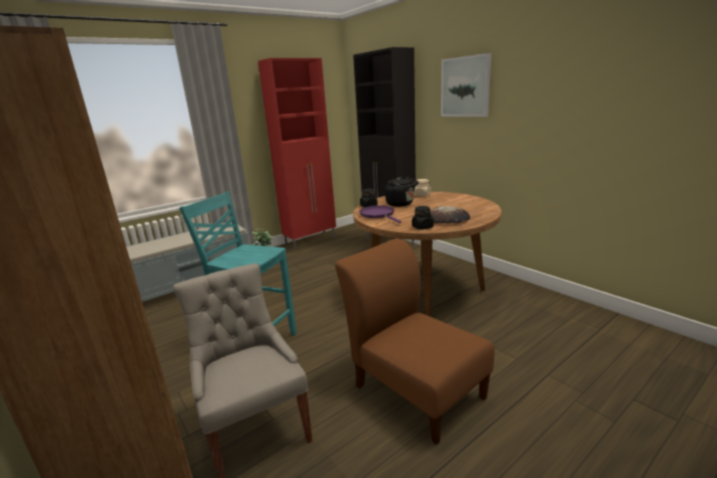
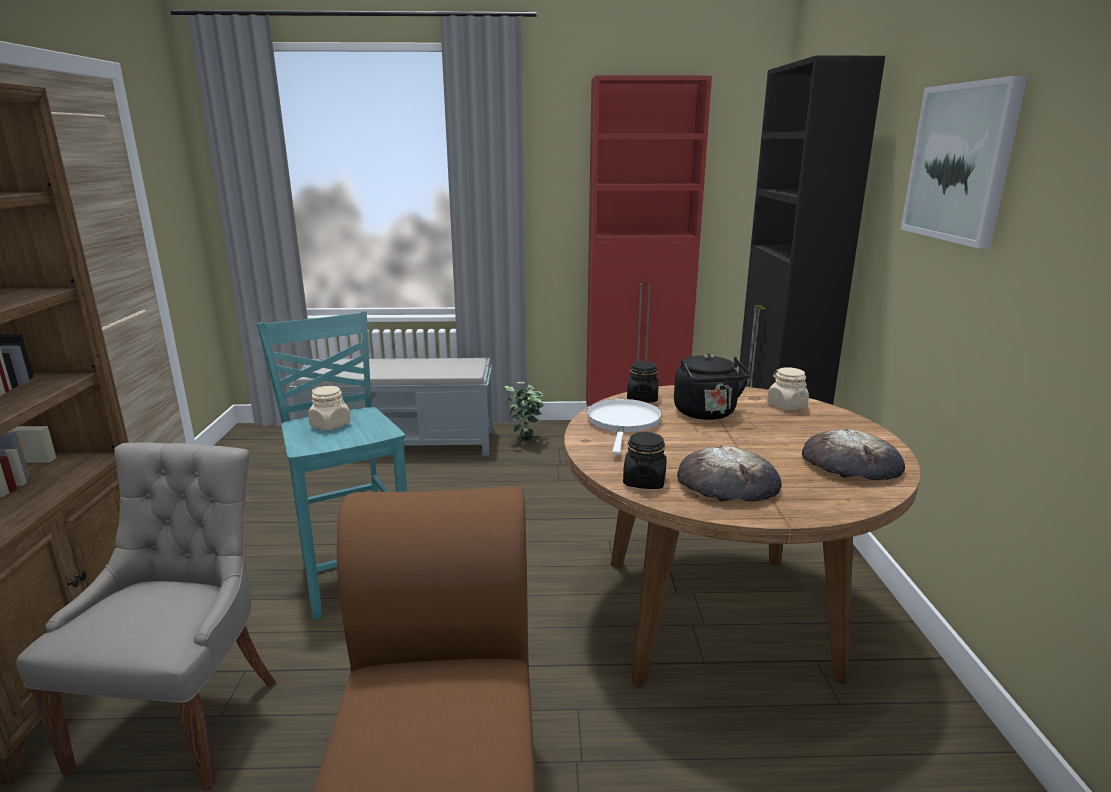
camera: 35 degrees right, 0 degrees up
purple frying pan [360,205,402,223] -> white frying pan [587,399,662,455]
none -> beige jar [308,386,350,430]
none -> bread [802,429,905,480]

